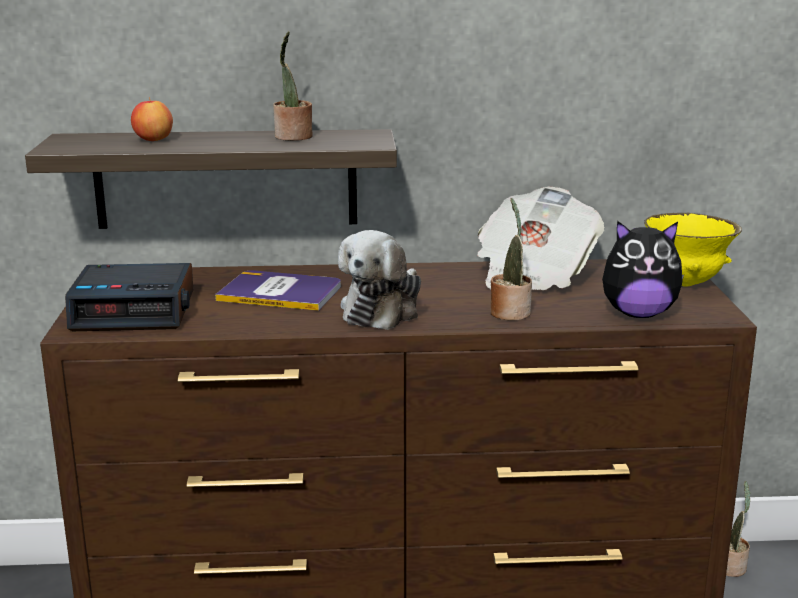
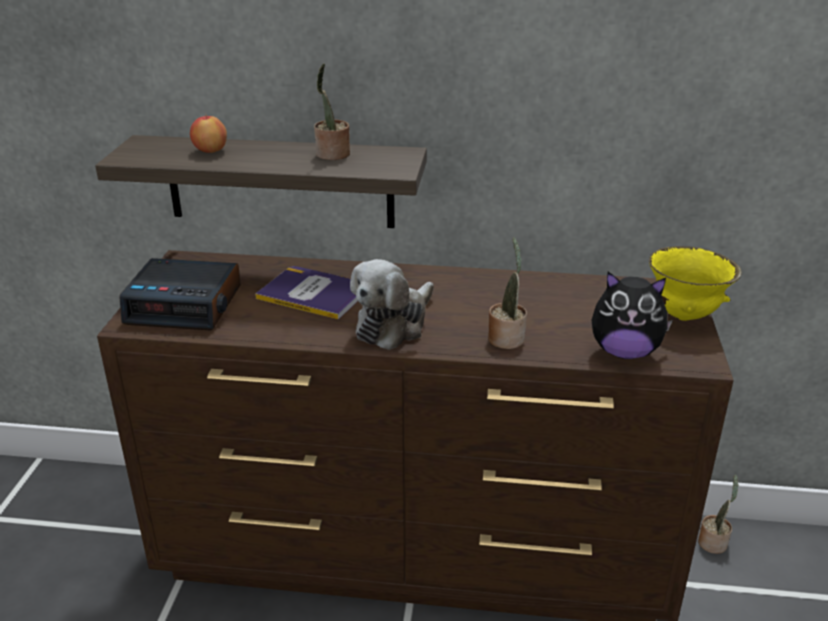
camera: 10 degrees right, 10 degrees up
newspaper [477,187,605,290] -> none

